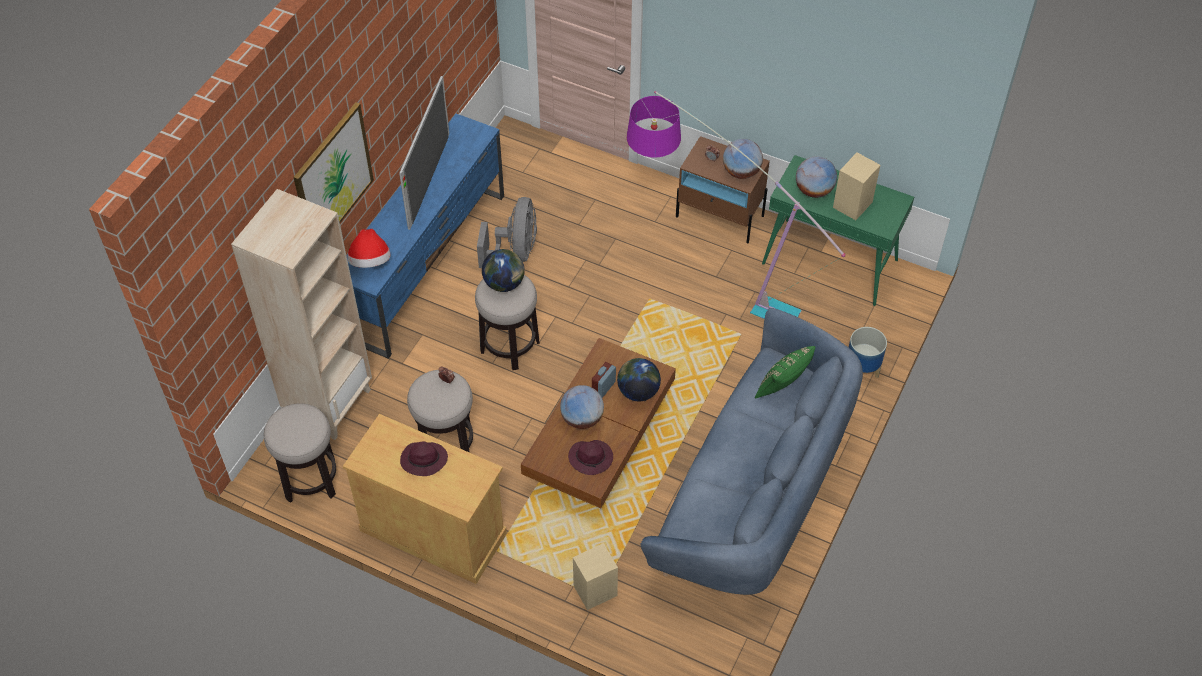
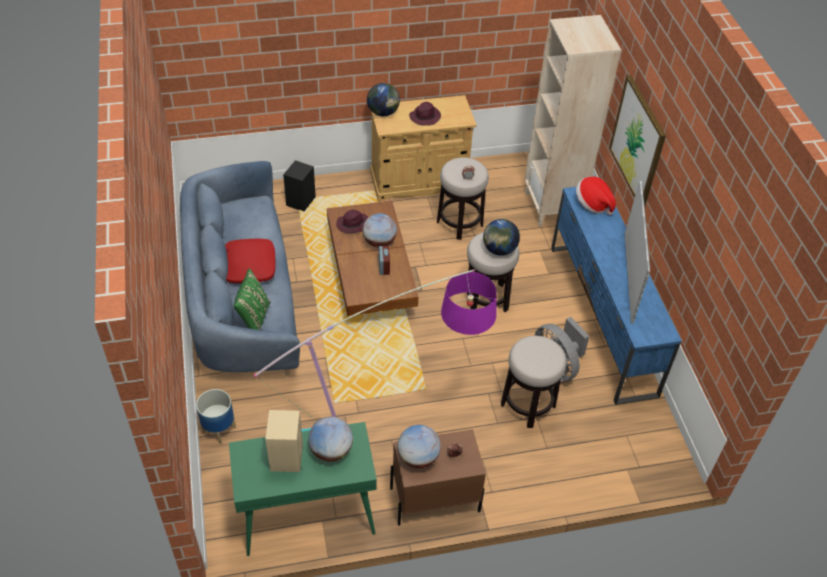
camera: 140 degrees right, 5 degrees down
stool [264,403,336,503] -> stool moved to [501,336,567,428]
television [399,76,449,230] -> television turned 150 degrees counterclockwise [625,180,650,324]
beige speaker [573,543,618,610] -> black speaker [283,160,316,211]
globe [617,358,661,401] -> globe moved to [367,83,400,116]
none -> red pillow [225,239,276,283]

